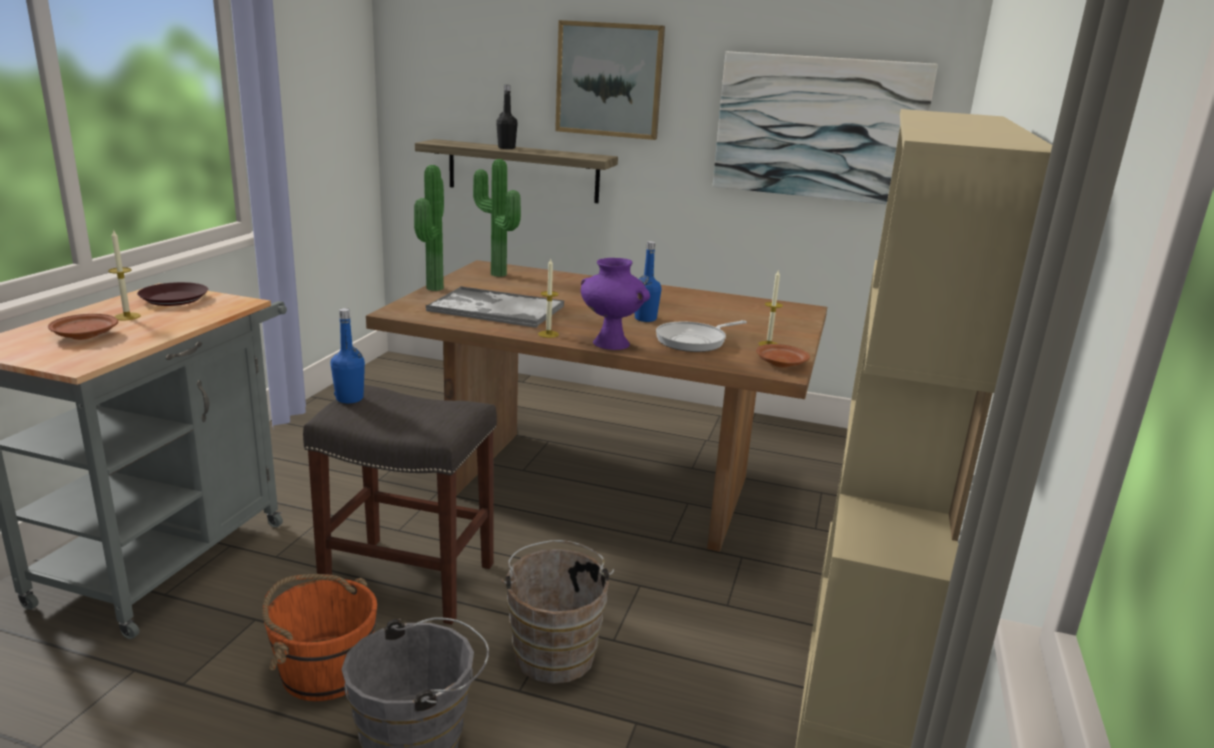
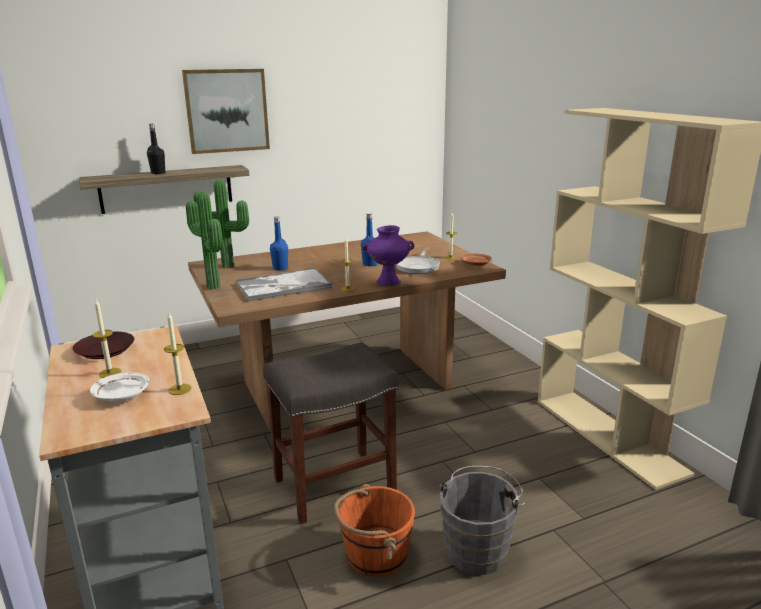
camera: 40 degrees left, 0 degrees up
brown plate [48,314,118,340] -> white plate [90,372,149,402]
blue bottle [330,308,365,403] -> blue bottle moved to [270,217,288,271]
brown bucket [500,540,614,684] -> none
picture [713,51,938,204] -> none
none -> candle [164,313,192,395]

